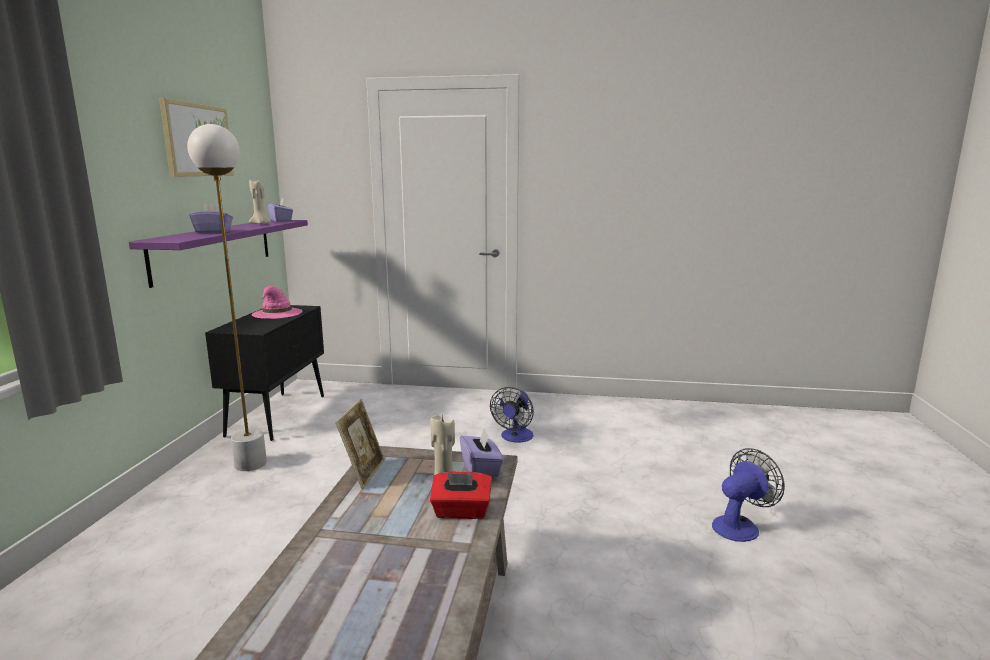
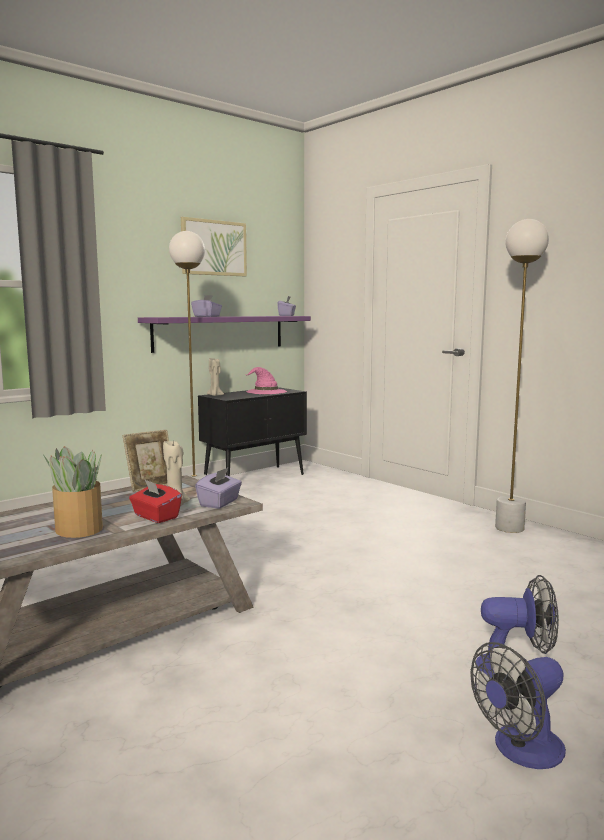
camera: 40 degrees right, 5 degrees down
beige candle [249,180,271,224] -> beige candle moved to [207,357,224,396]
fan [490,387,534,443] -> fan moved to [470,642,566,769]
none -> potted plant [43,446,103,538]
none -> white floor lamp [495,219,549,533]

